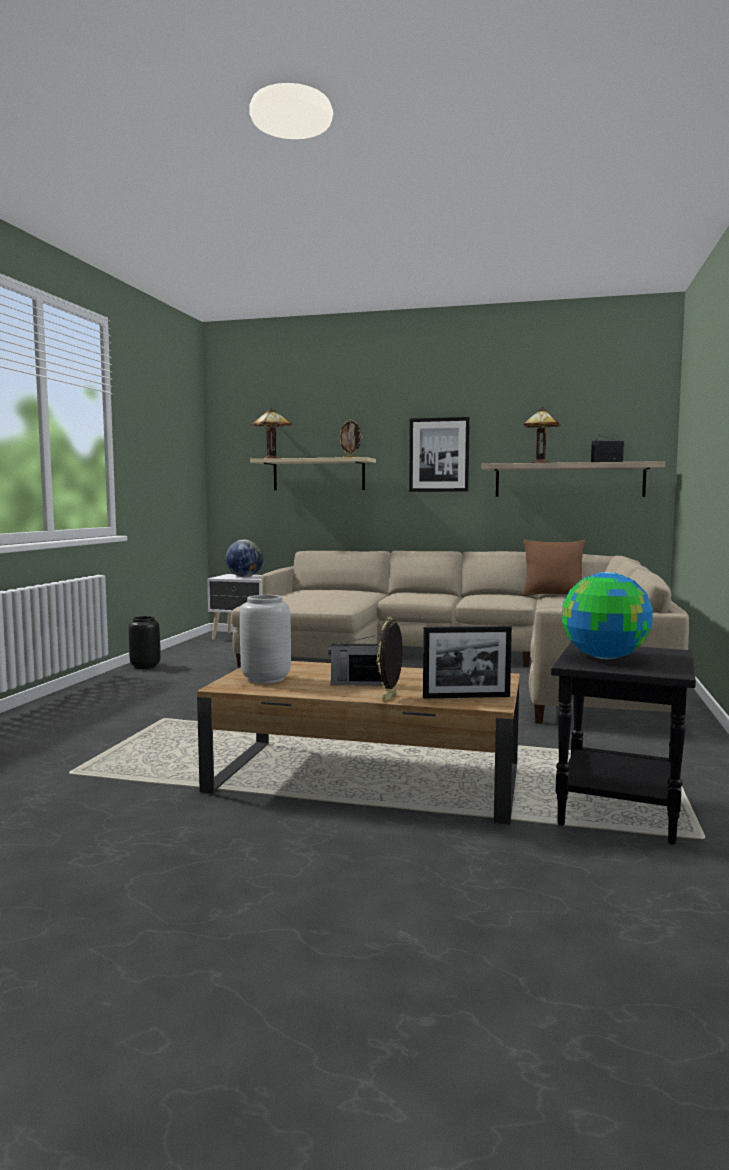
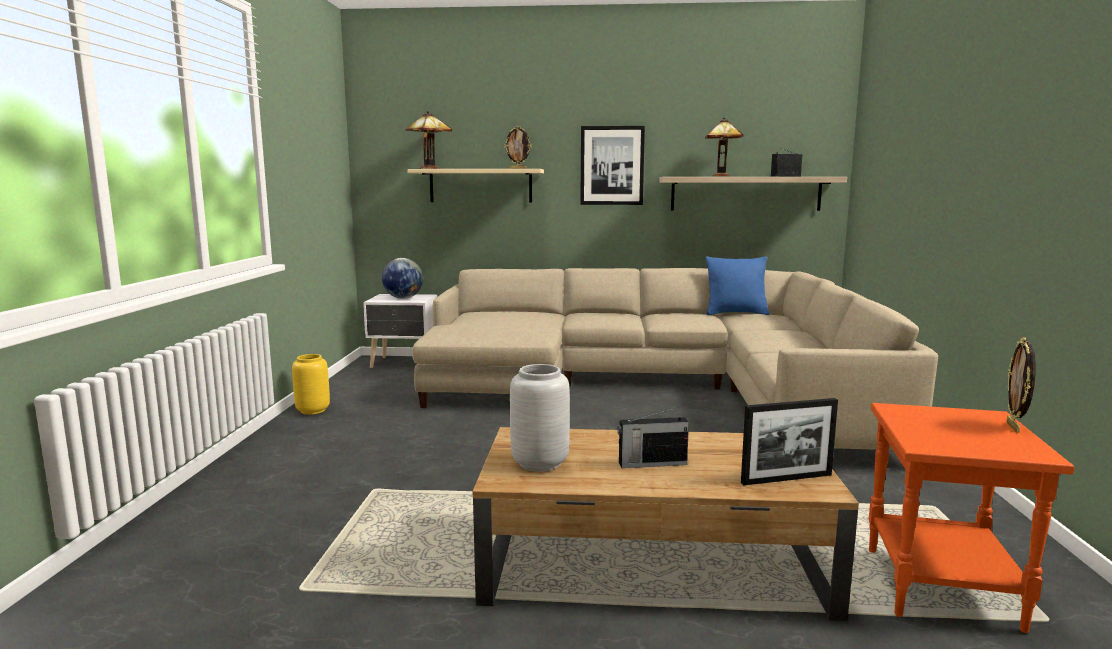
camera: 10 degrees left, 5 degrees up
black vase [129,616,161,669] -> yellow vase [292,354,330,415]
picture frame [377,617,403,702] -> picture frame moved to [1007,337,1036,433]
brown pillow [522,540,586,596] -> blue pillow [706,256,769,315]
black side table [551,642,696,845] -> orange side table [869,403,1075,633]
globe [562,572,653,659] -> none

